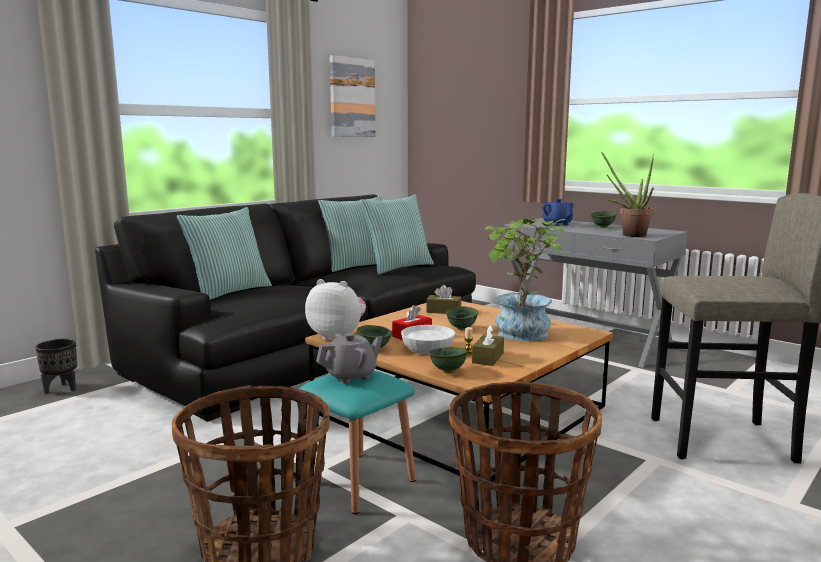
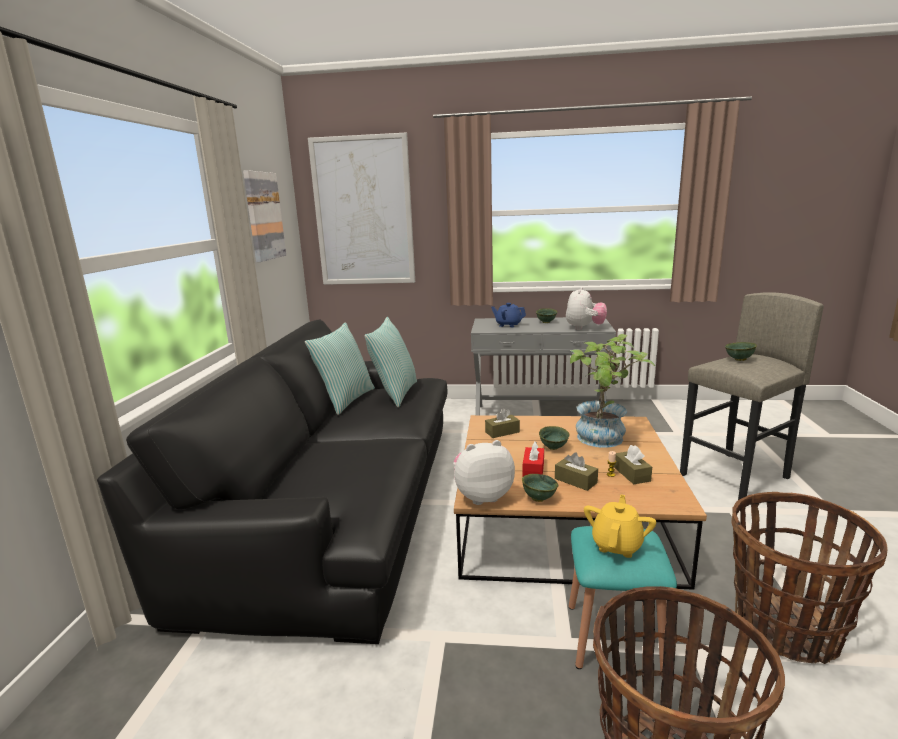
camera: 35 degrees left, 5 degrees up
black planter [35,339,77,394] -> none
pillow [177,207,272,300] -> none
grey teapot [316,333,383,384] -> yellow teapot [584,494,656,558]
white bowl [401,325,455,354] -> brown tissue box [555,452,598,491]
green bowl [429,347,468,373] -> green bowl moved to [725,342,757,361]
potted plant [601,151,654,237] -> plush toy [566,287,607,330]
none -> picture [308,133,415,285]

